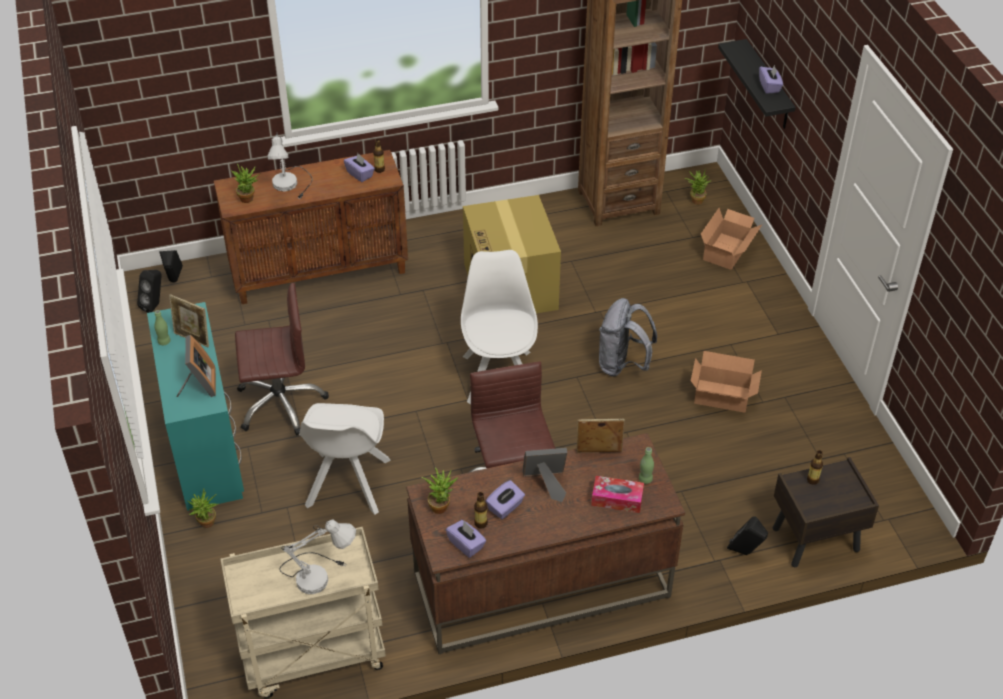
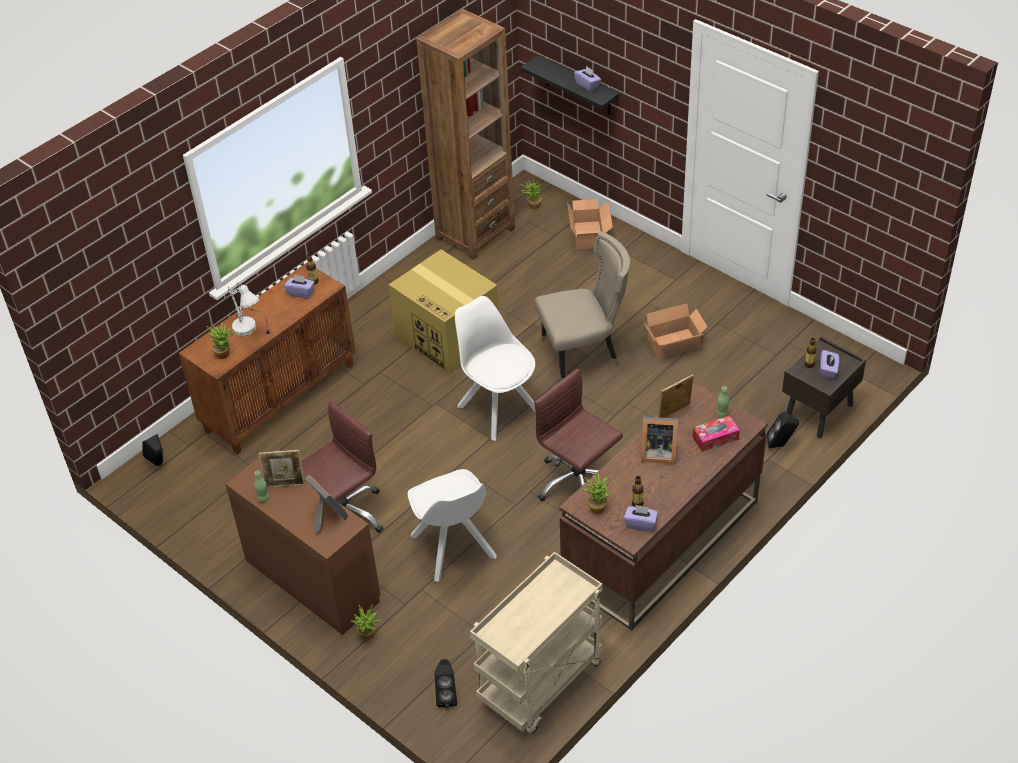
camera: 30 degrees left, 0 degrees up
black speaker [137,270,162,313] -> black speaker moved to [435,659,457,708]
turquoise desk [147,302,244,511] -> brown desk [225,458,381,635]
white table lamp [279,520,356,594] -> none
purple tissue box [486,480,525,519] -> purple tissue box moved to [820,350,839,378]
picture frame [523,448,567,502] -> picture frame turned 135 degrees counterclockwise [641,417,678,464]
grey backpack [599,298,657,377] -> beige chair [534,232,630,380]

